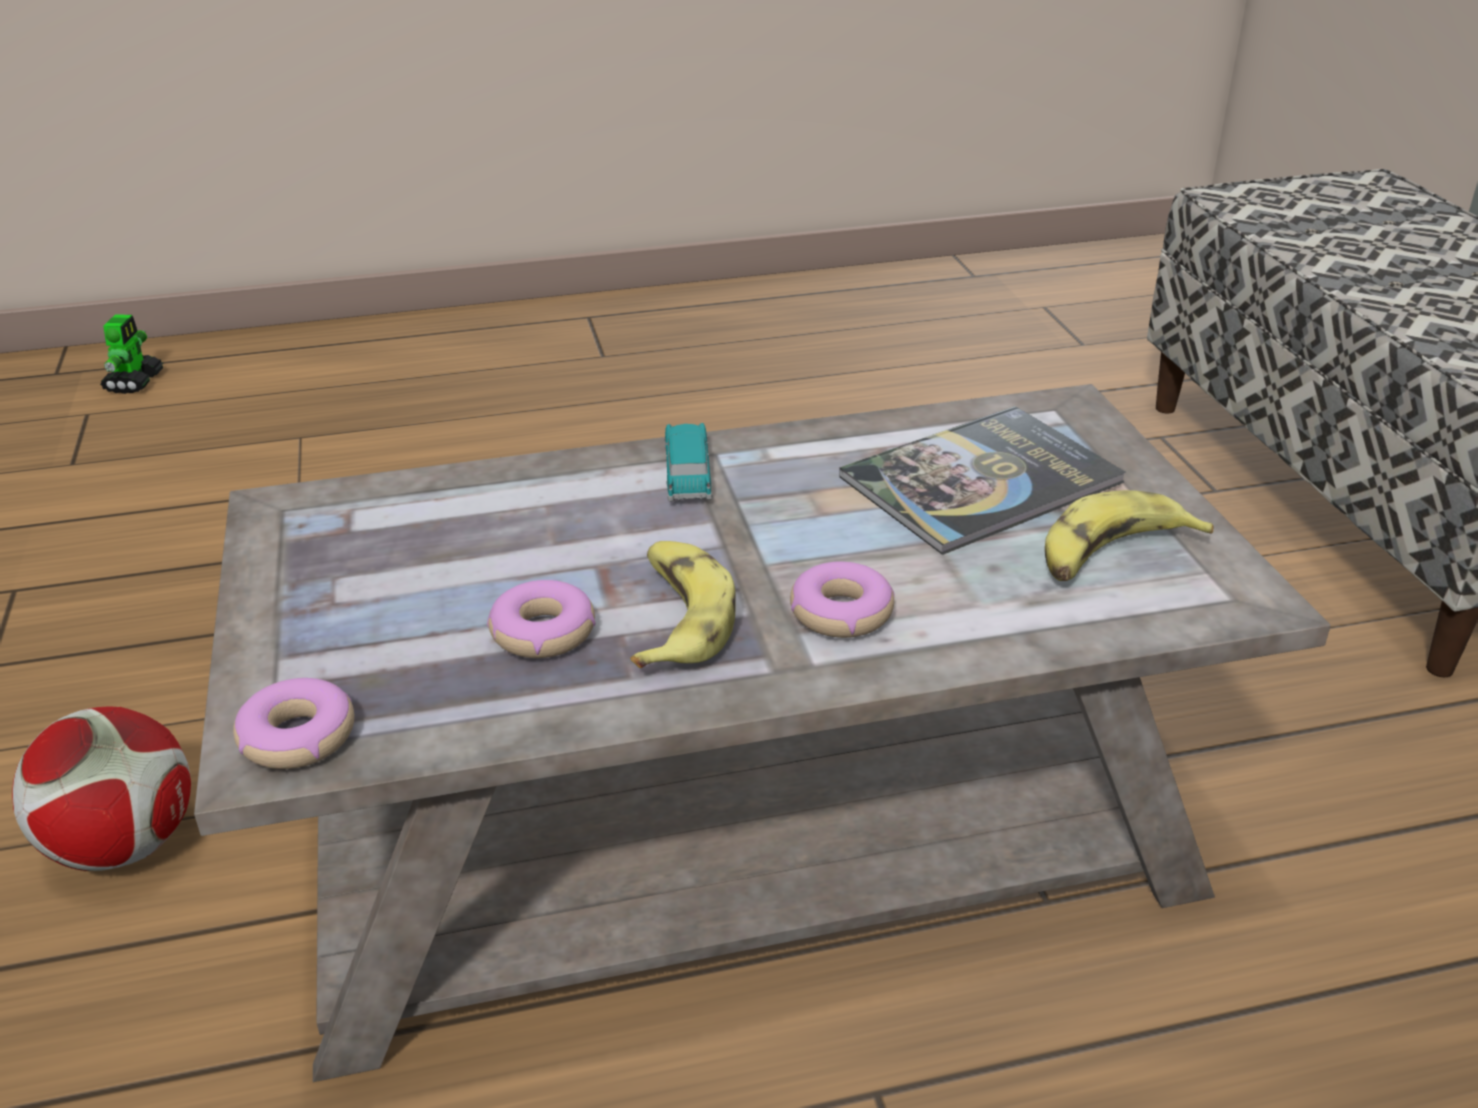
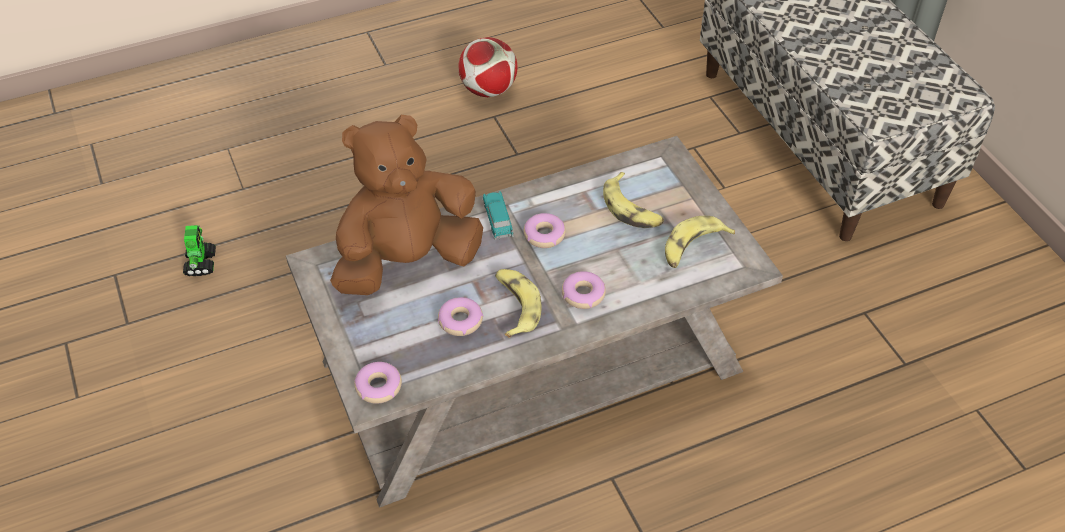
camera: 10 degrees left, 15 degrees up
football [12,707,191,871] -> football moved to [458,37,517,97]
toy robot [100,314,163,394] -> toy robot moved to [183,225,216,276]
book [839,406,1126,555] -> banana [603,172,664,228]
none -> brown plush toy [330,115,483,295]
none -> donut [524,213,566,248]

